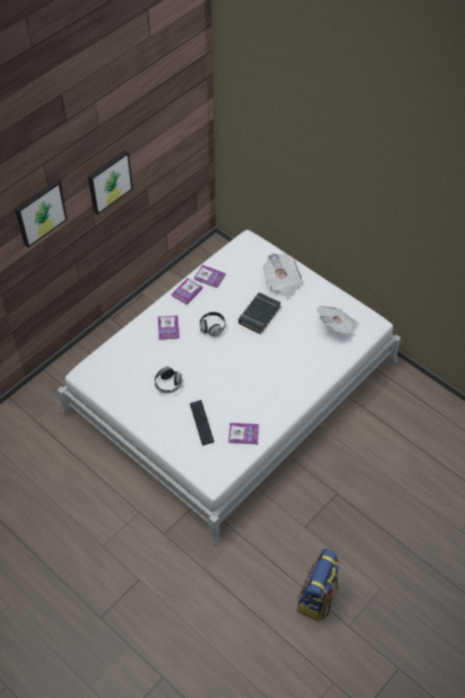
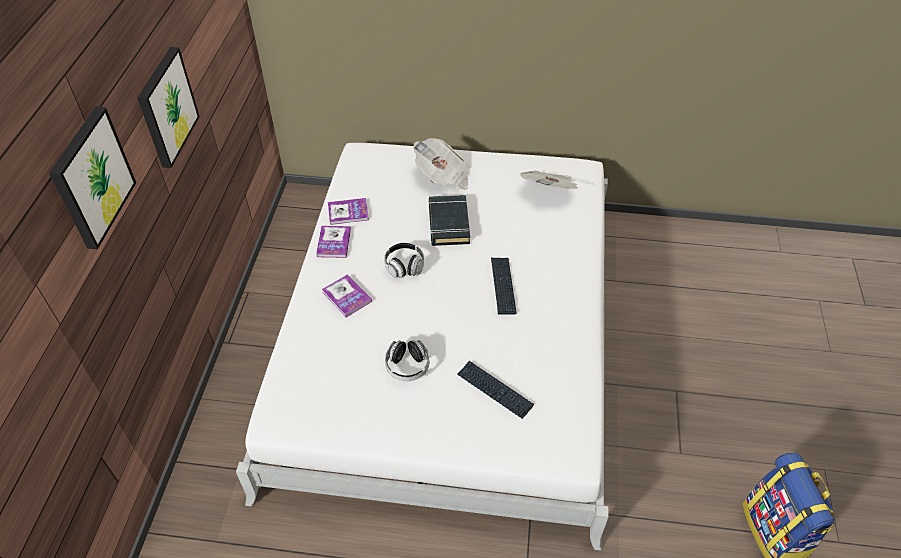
camera: 35 degrees left, 5 degrees down
book [229,423,259,444] -> none
none -> keyboard [491,258,517,315]

